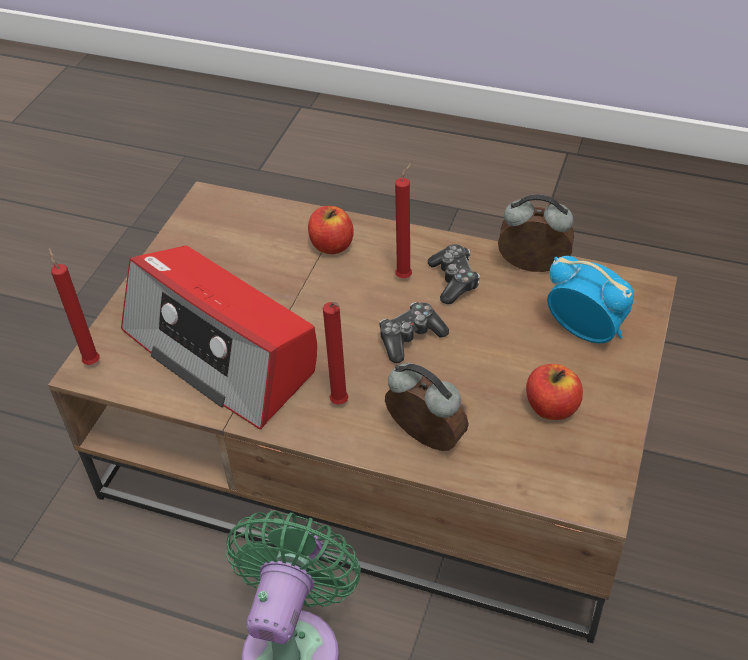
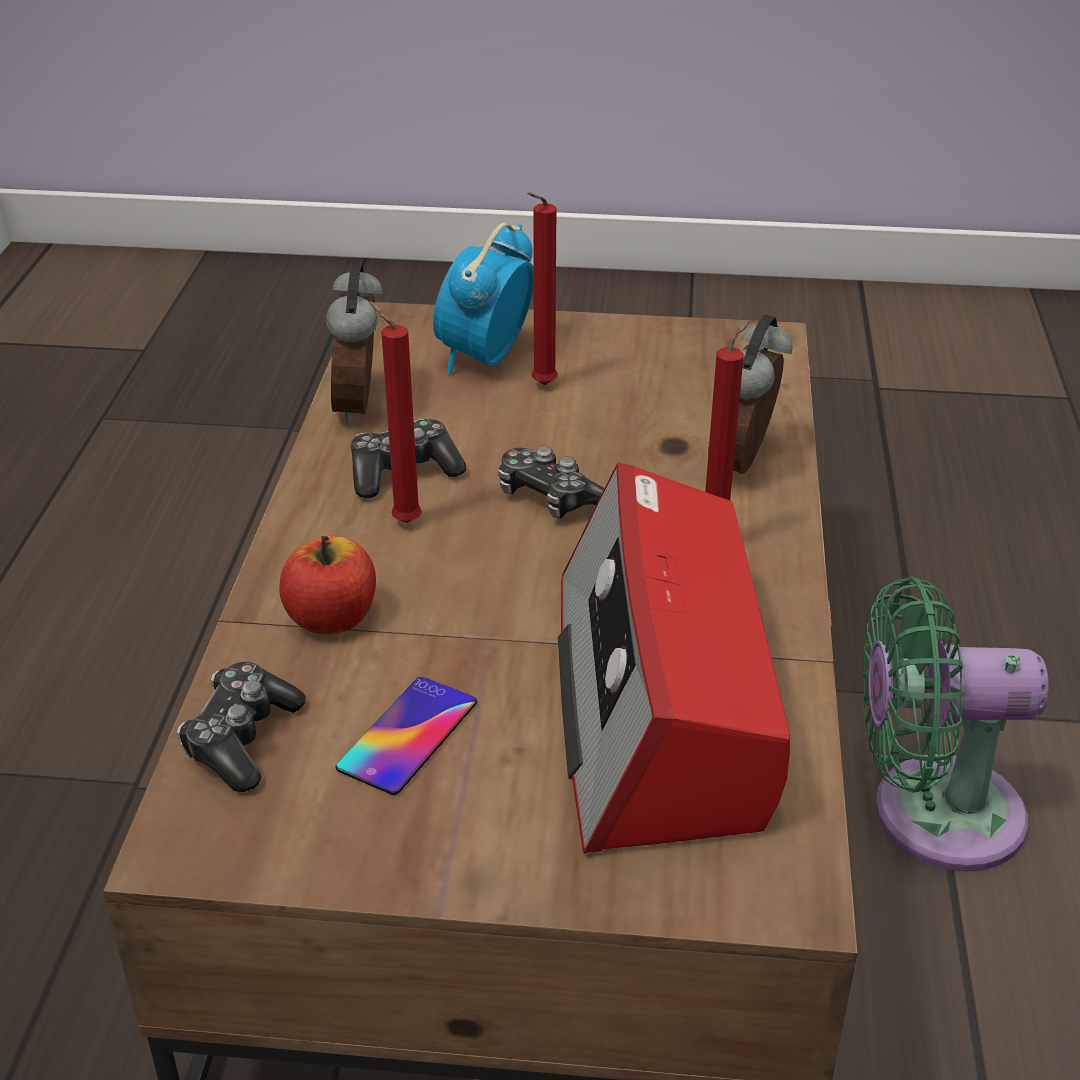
camera: 105 degrees left, 10 degrees down
red candle [49,248,100,365] -> red candle moved to [527,192,558,385]
radio [121,246,317,430] -> radio turned 150 degrees clockwise [558,462,790,853]
apple [526,364,583,420] -> none
none -> game controller [177,662,306,792]
none -> phone [336,677,477,795]

